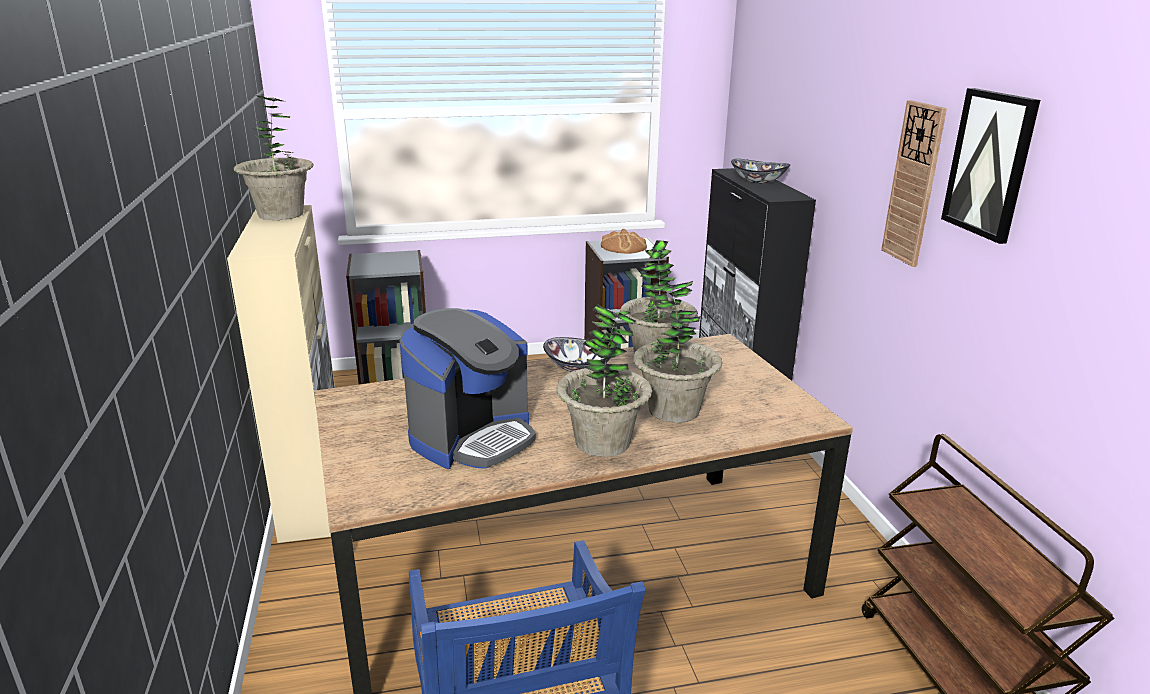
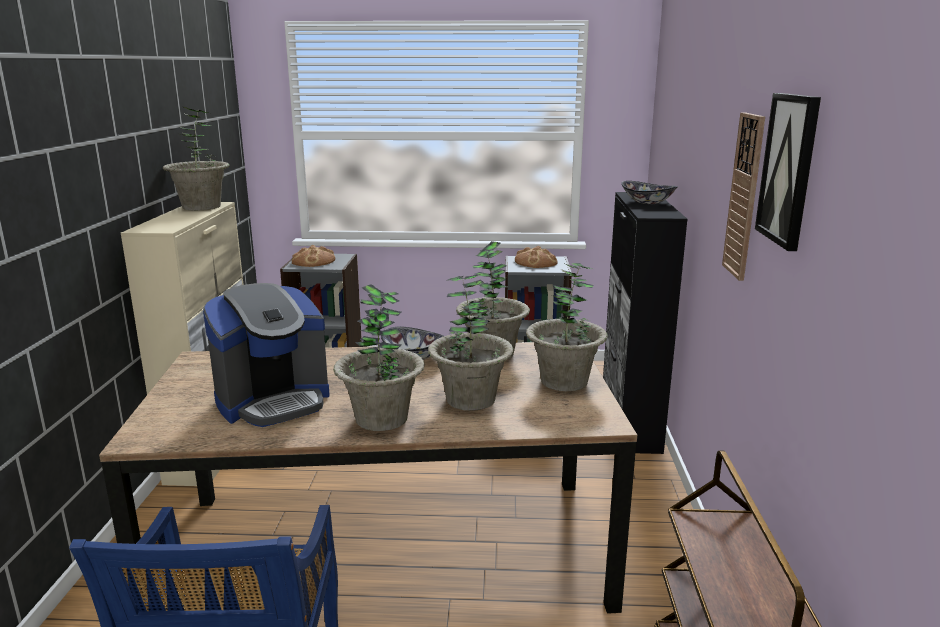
camera: 15 degrees right, 5 degrees down
none -> bread [292,245,335,267]
none -> potted plant [526,263,608,391]

